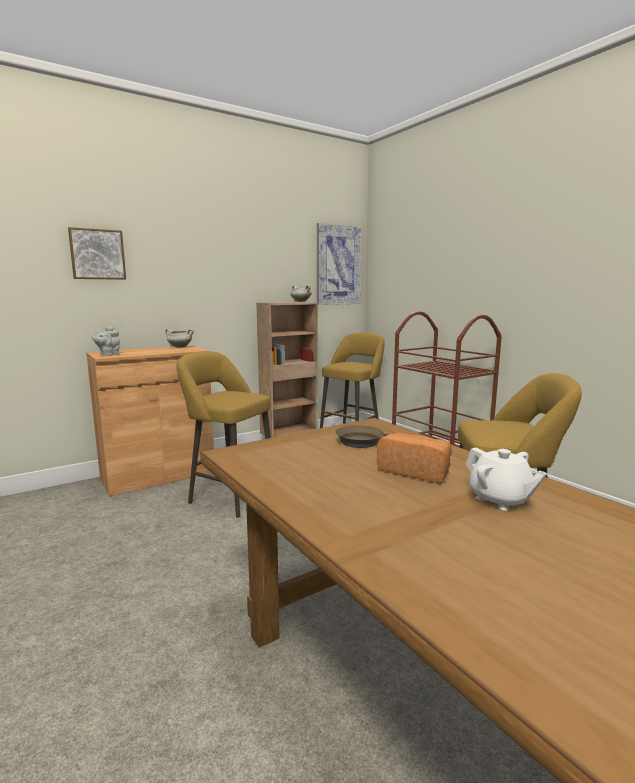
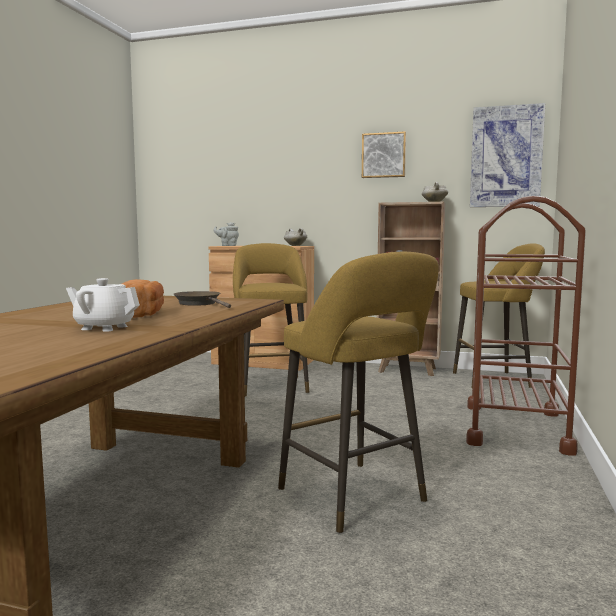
camera: 50 degrees right, 5 degrees down
picture [68,227,126,280] -> picture moved to [362,131,406,178]
white teapot [466,448,547,511] -> white teapot turned 90 degrees clockwise [66,278,140,332]

